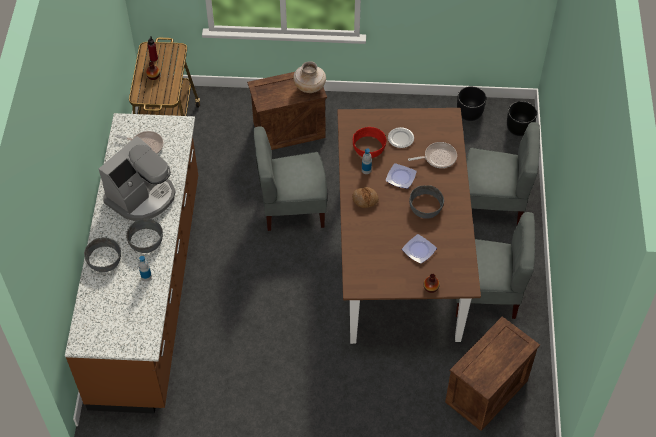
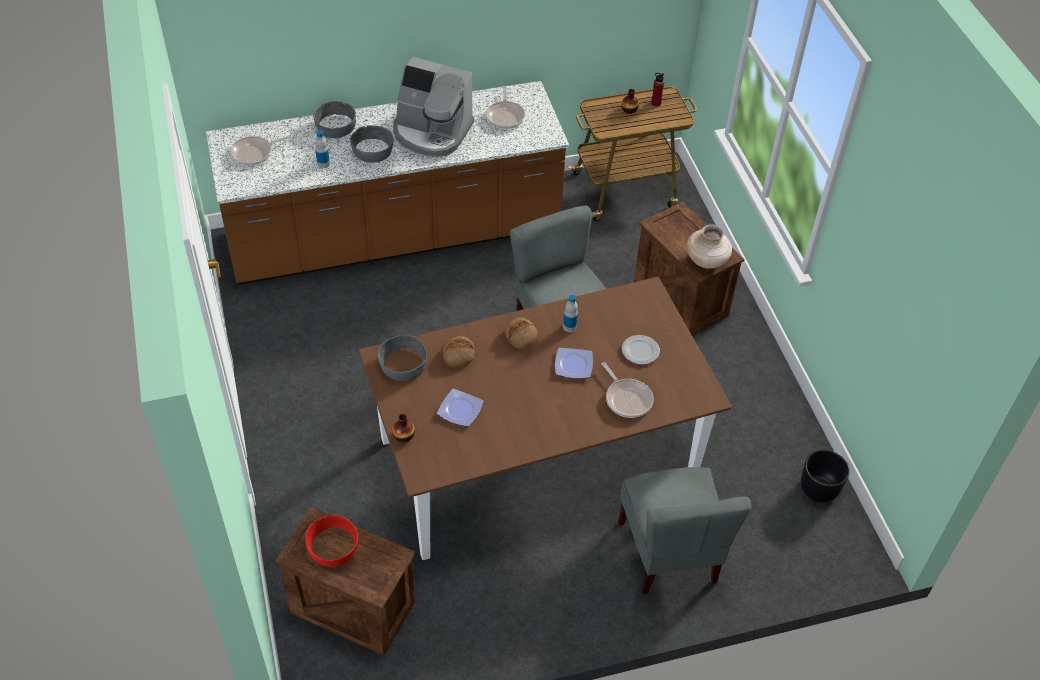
camera: 70 degrees right, 5 degrees down
red bowl [353,127,386,158] -> red bowl moved to [306,515,358,567]
grey bowl [409,185,444,219] -> grey bowl moved to [377,335,427,381]
grey chair [456,212,536,319] -> none
black planter [507,101,537,136] -> none
none -> frying pan [230,135,292,166]
none -> bread [443,336,475,367]

